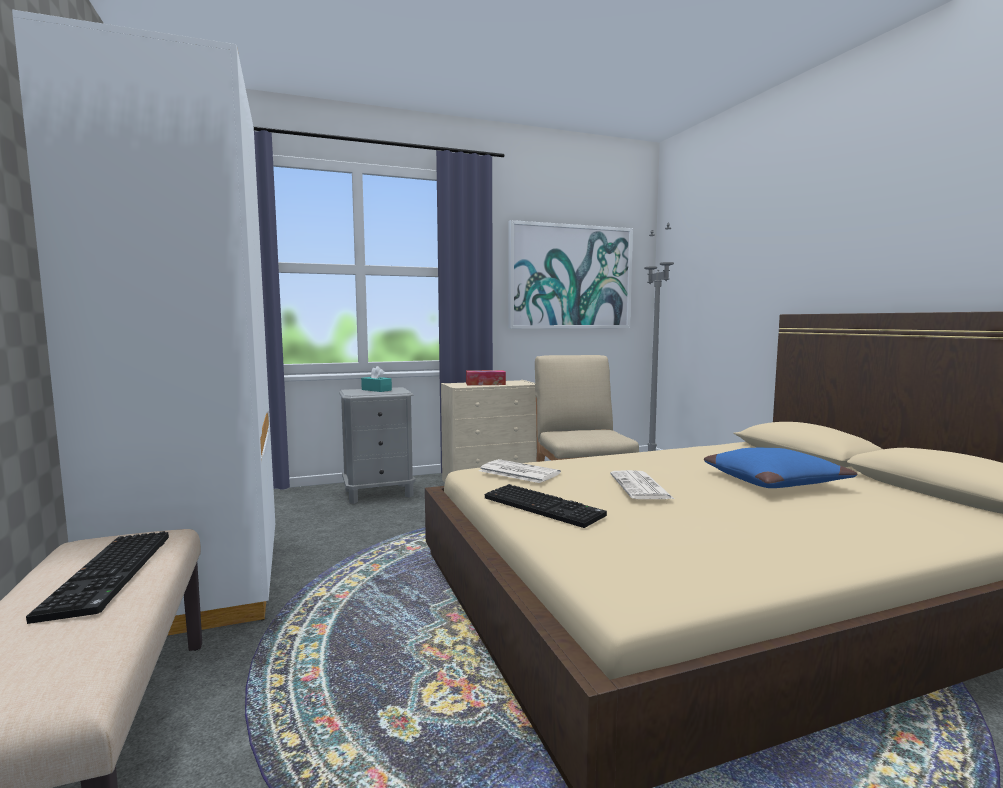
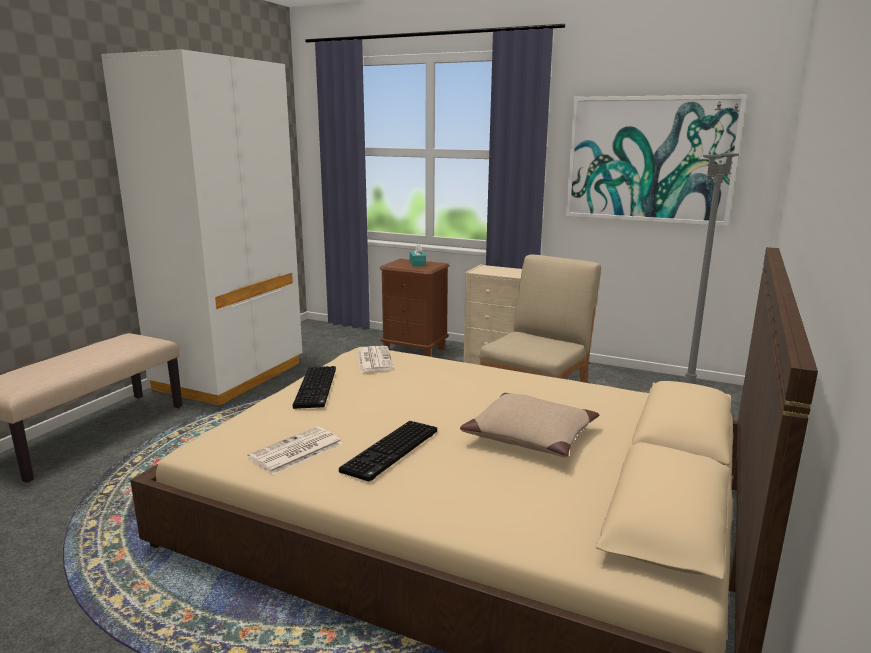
camera: 45 degrees right, 10 degrees up
keyboard [26,531,169,624] -> keyboard moved to [339,421,437,482]
grey nightstand [339,387,416,504] -> brown nightstand [379,259,450,357]
tissue box [466,370,506,386] -> none
newspaper [610,470,674,499] -> newspaper moved to [247,426,343,475]
blue pillow [704,448,857,488] -> beige pillow [460,393,600,458]

